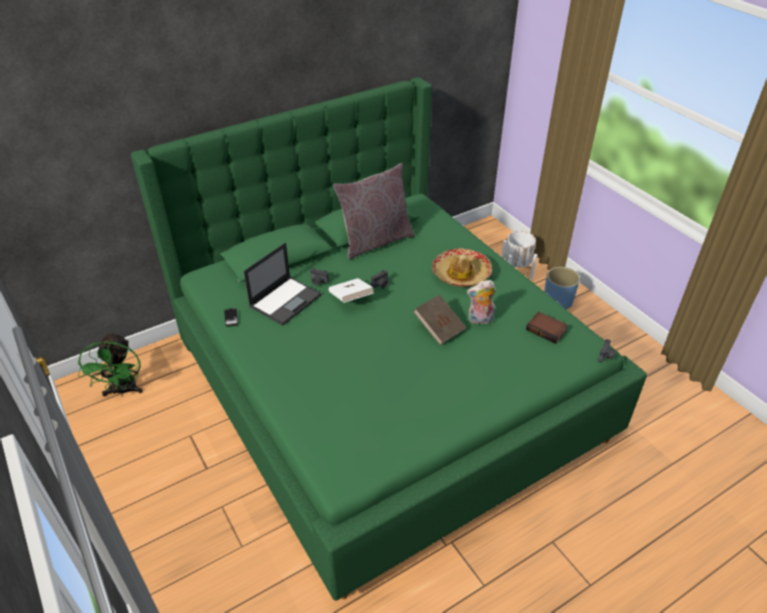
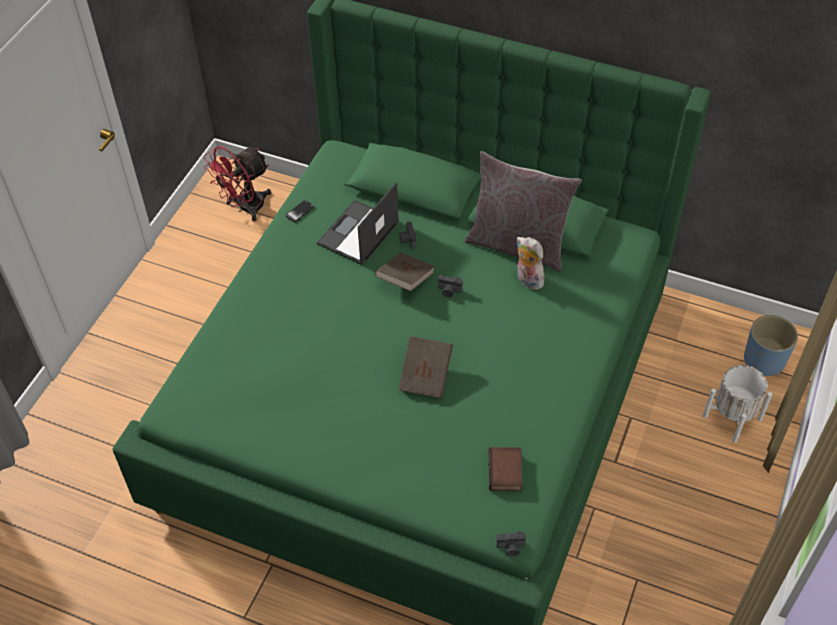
camera: 55 degrees right, 10 degrees up
green fan [78,332,143,397] -> red fan [204,146,271,222]
laptop [244,242,322,326] -> laptop turned 120 degrees clockwise [317,182,399,265]
white book [329,278,373,303] -> brown book [375,253,435,291]
hat [432,248,492,287] -> none
plush toy [467,280,496,326] -> plush toy moved to [517,237,544,290]
blue planter [544,267,580,310] -> blue planter moved to [744,315,798,376]

